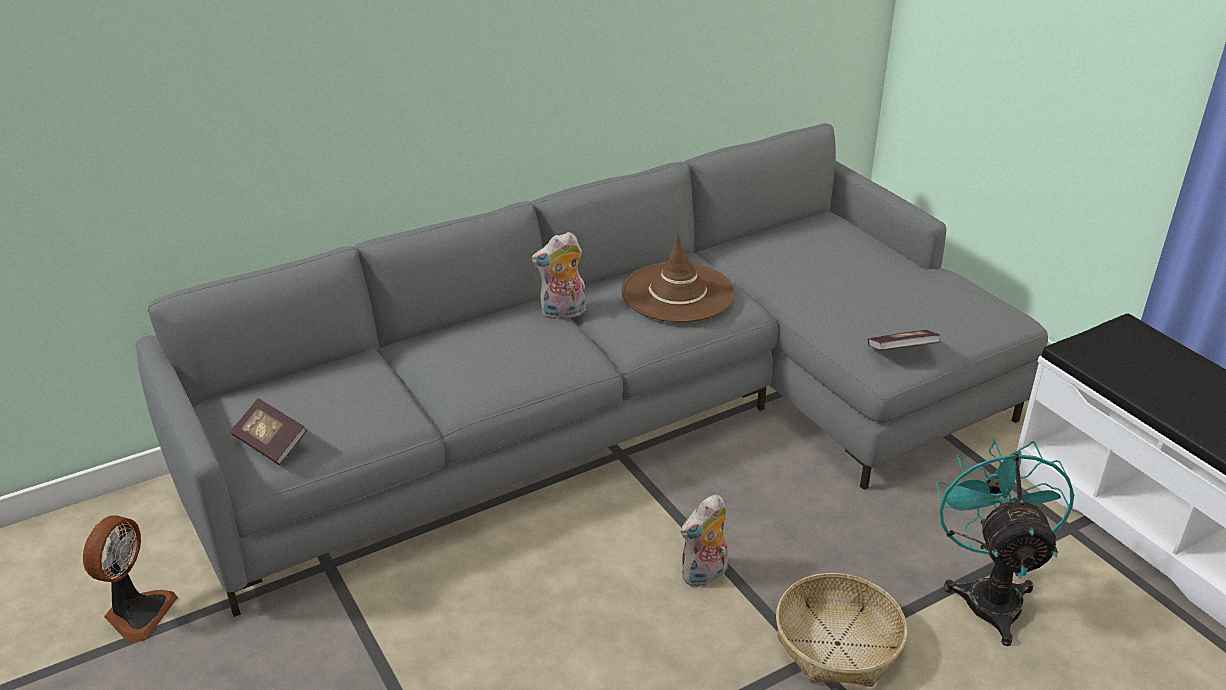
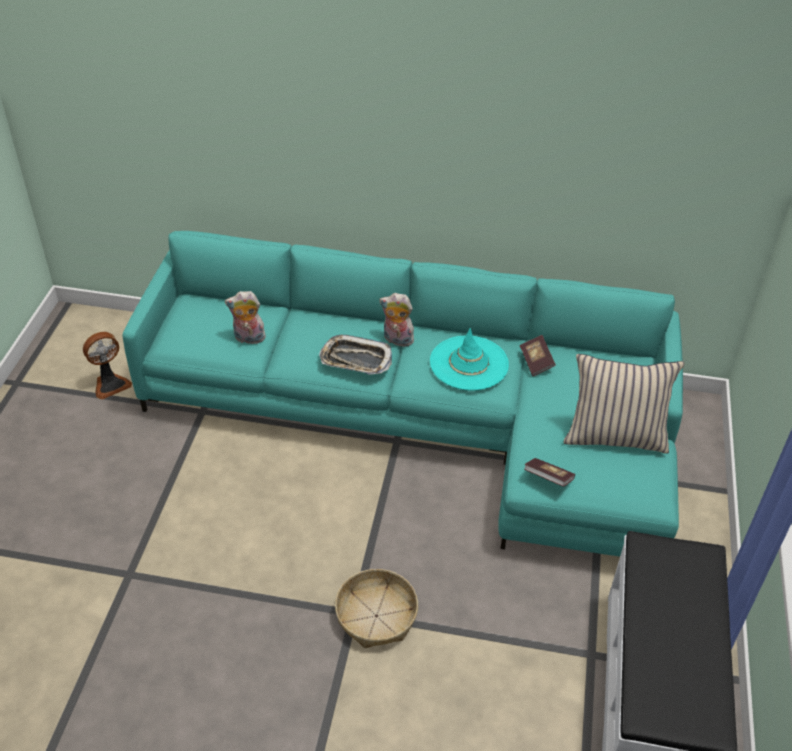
camera: 40 degrees right, 10 degrees up
grey sofa [136,123,1048,617] -> turquoise sofa [122,231,683,556]
book [230,398,307,465] -> book moved to [520,335,556,376]
brown hat [622,234,734,322] -> turquoise hat [430,328,509,391]
plush toy [681,494,728,587] -> plush toy moved to [225,291,267,344]
turquoise fan [936,439,1074,646] -> none
none -> tray [319,334,392,375]
none -> beige pillow [564,354,685,454]

